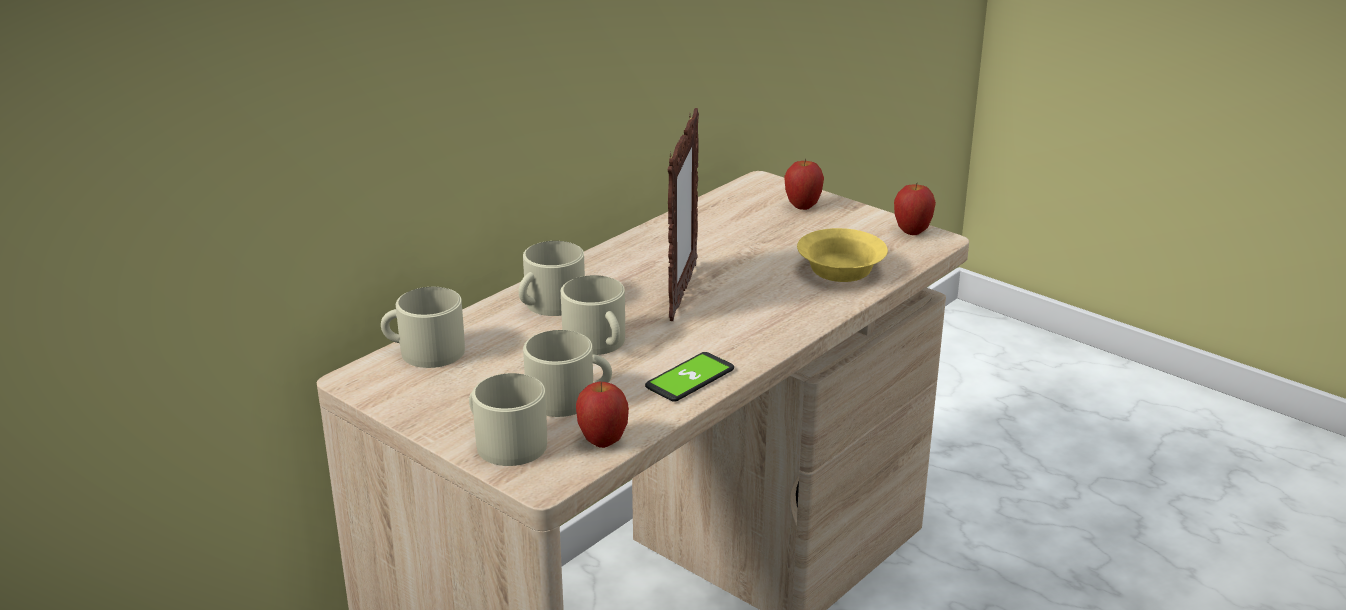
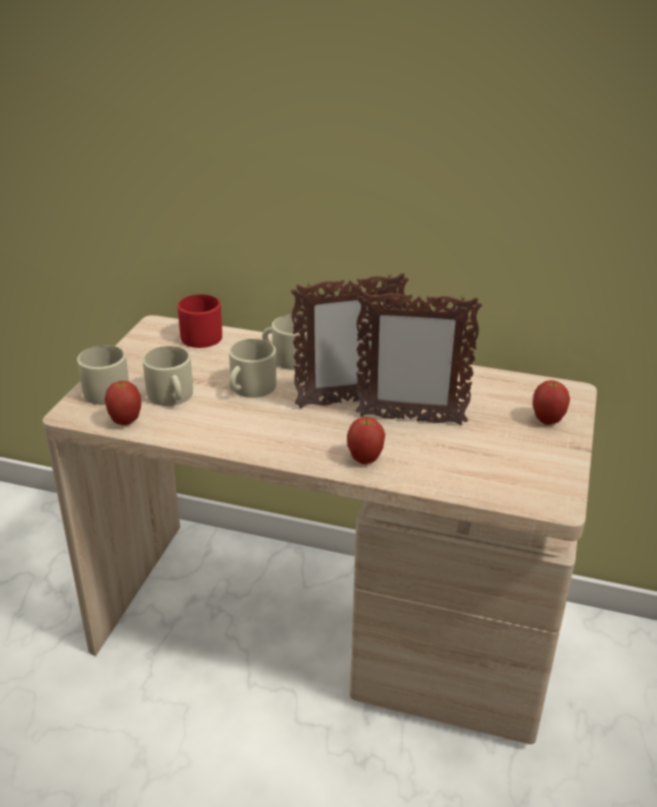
camera: 65 degrees right, 5 degrees up
beige mug [381,287,465,368] -> red mug [177,295,222,348]
phone [645,352,734,402] -> none
yellow bowl [797,228,888,282] -> none
apple [894,184,936,235] -> apple moved to [347,417,385,464]
none -> picture frame [356,290,482,426]

